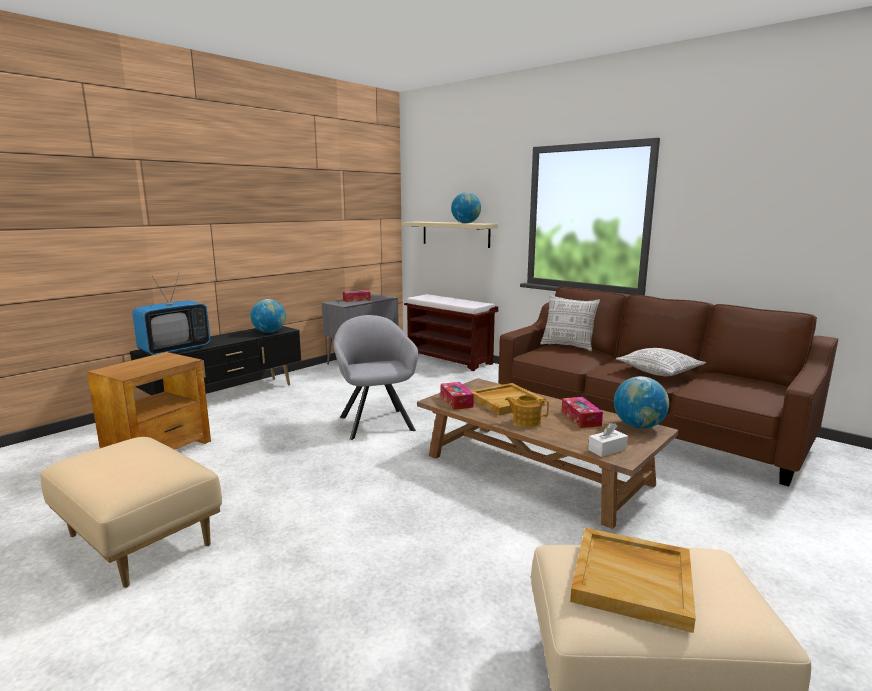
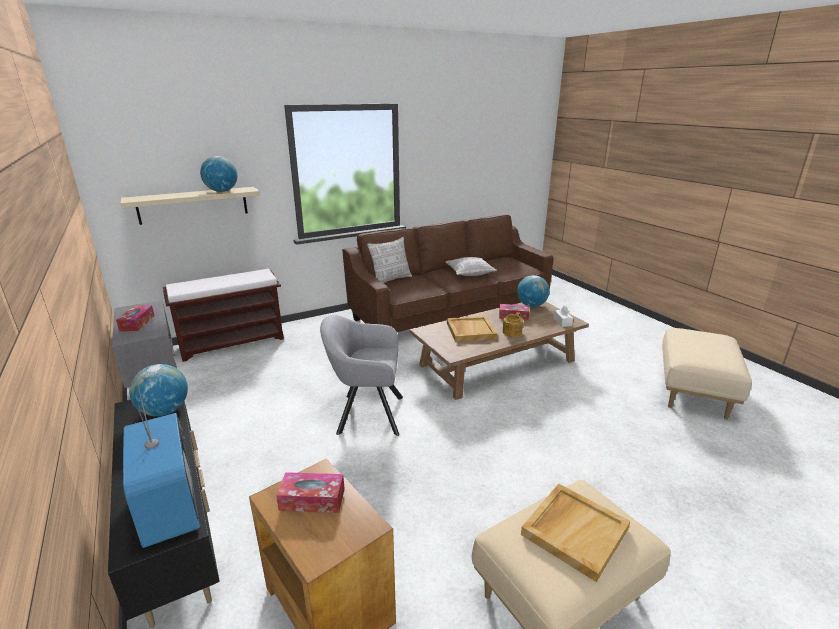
camera: 70 degrees left, 10 degrees up
tissue box [441,382,474,410] -> tissue box moved to [276,472,345,513]
beige tray [570,528,696,633] -> beige tray moved to [521,484,630,582]

